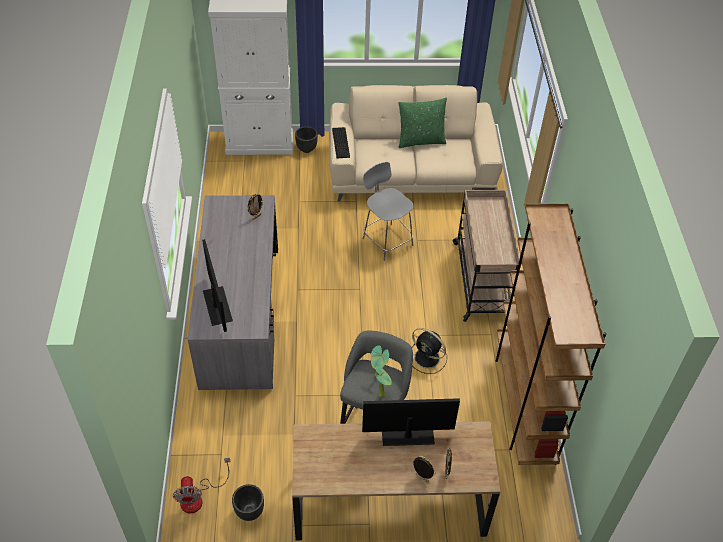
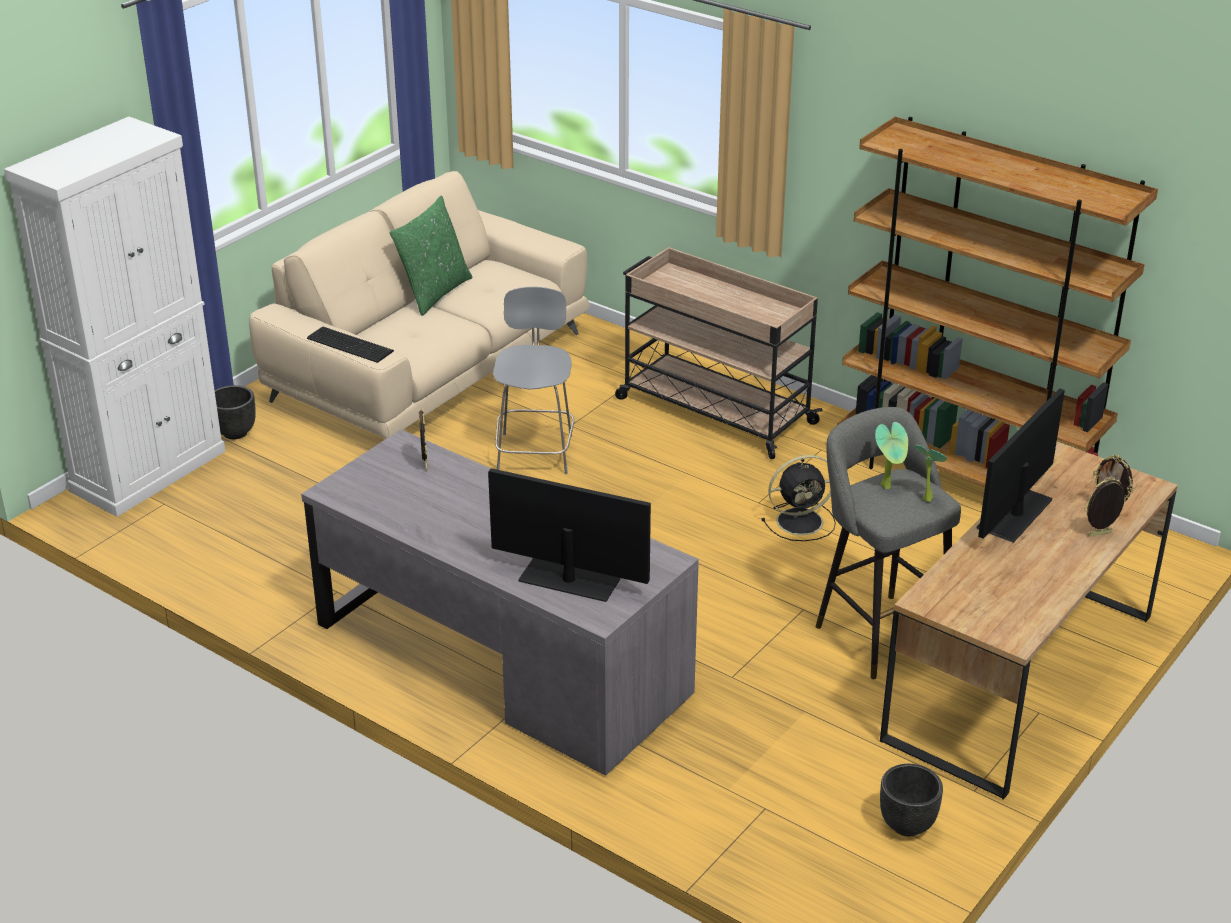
camera: 50 degrees left, 15 degrees down
fan [173,458,231,513] -> none
grey chair [363,162,413,261] -> grey chair turned 90 degrees clockwise [493,287,575,474]

